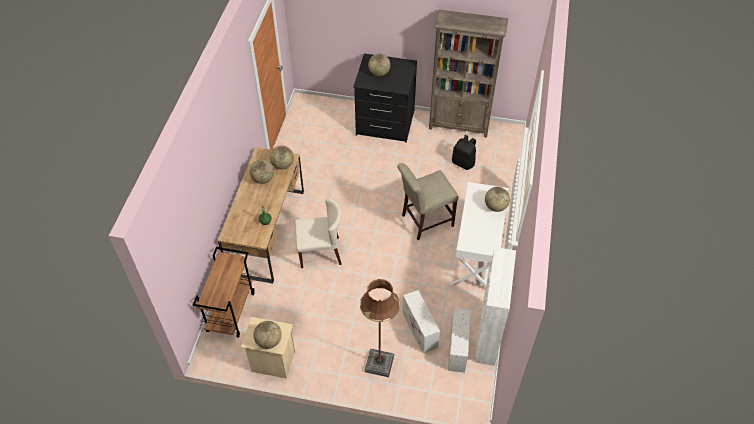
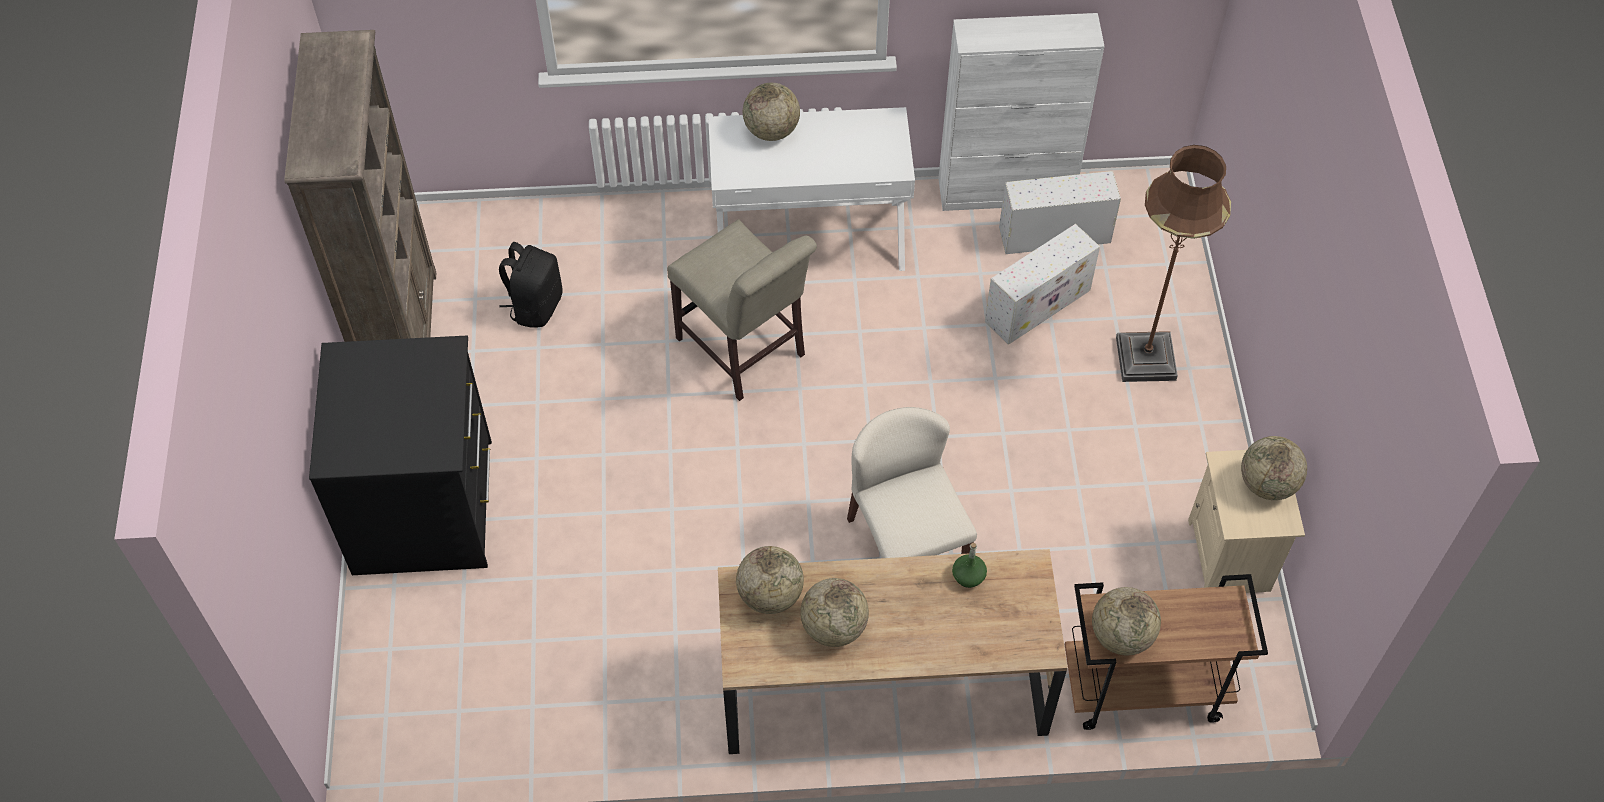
camera: 105 degrees left, 5 degrees up
globe [368,54,391,76] -> globe moved to [1092,587,1161,655]

